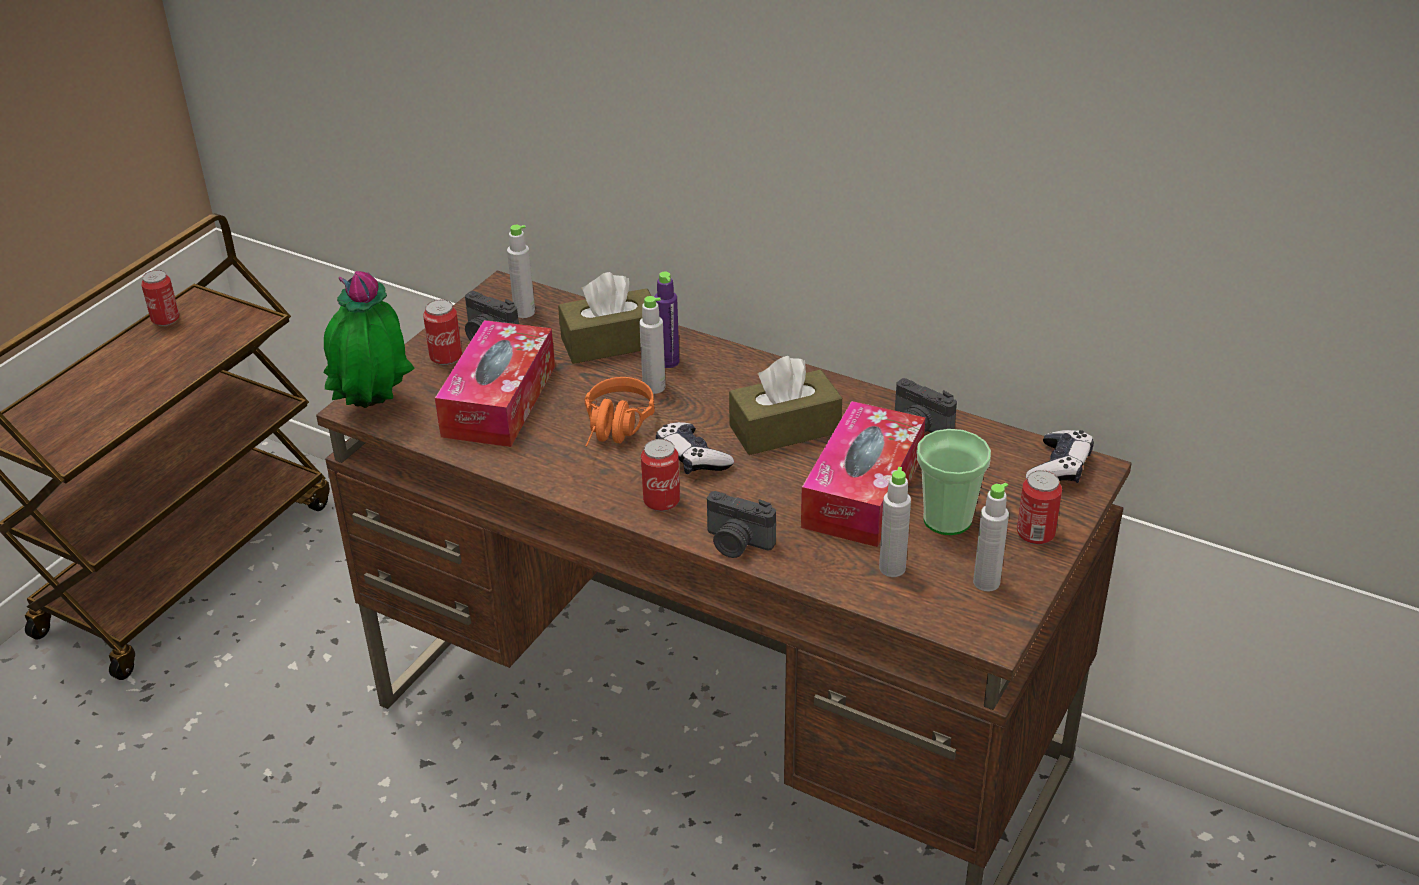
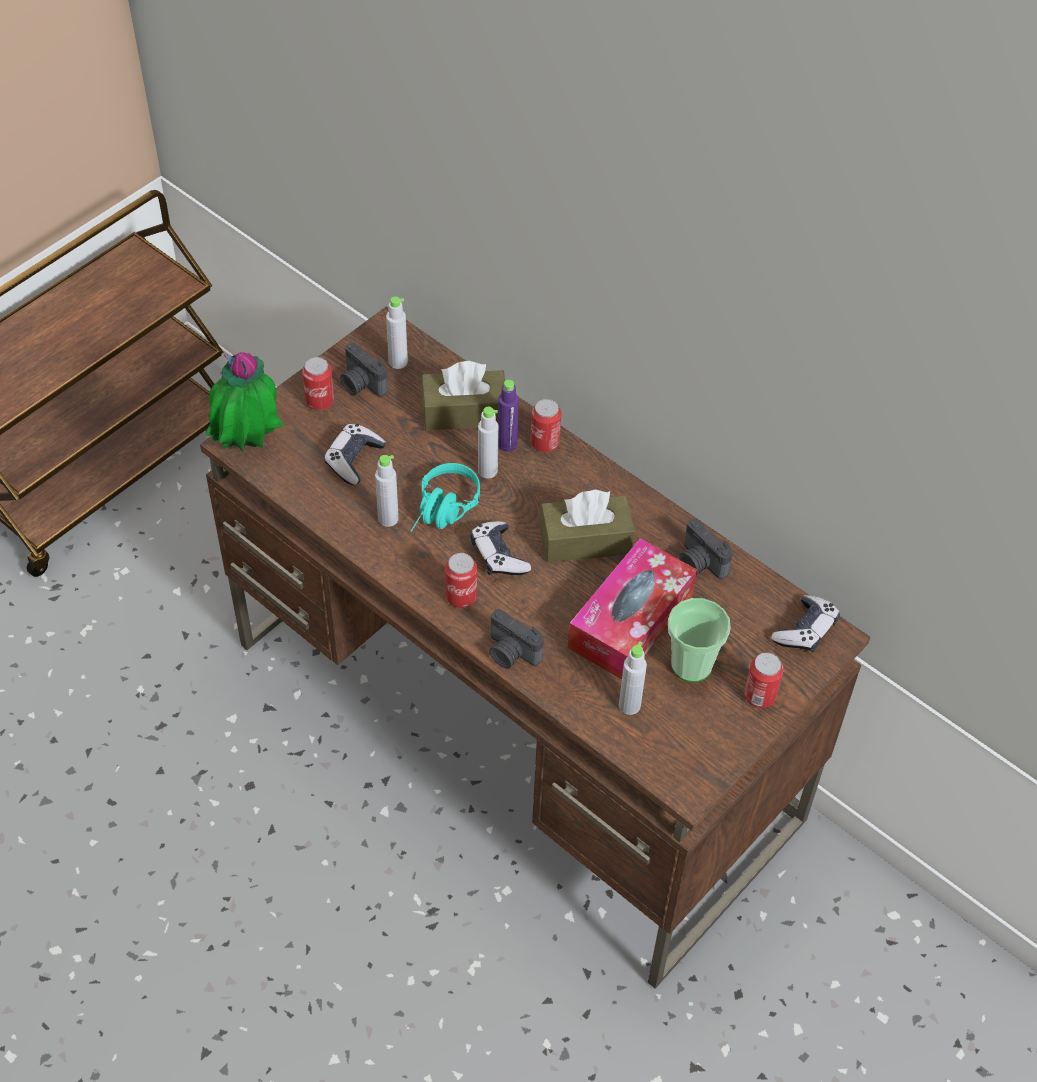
camera: 10 degrees right, 15 degrees up
can [141,270,179,326] -> can moved to [531,399,561,452]
tissue box [435,320,555,447] -> game controller [324,424,386,485]
orange headphones [585,377,654,447] -> turquoise headphones [410,463,480,532]
grey bottle [973,483,1009,592] -> grey bottle moved to [375,455,399,527]

